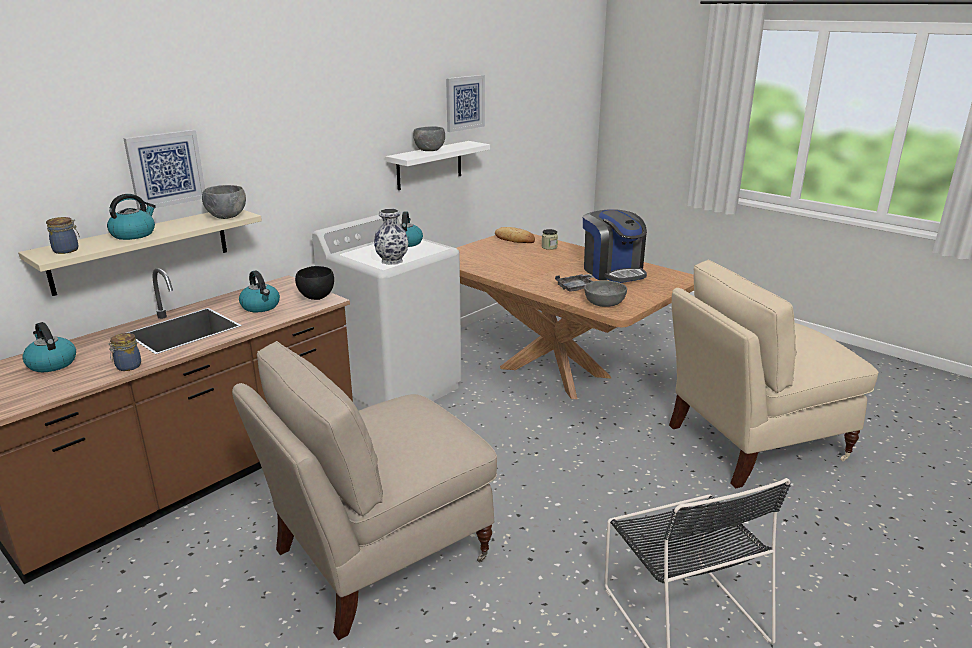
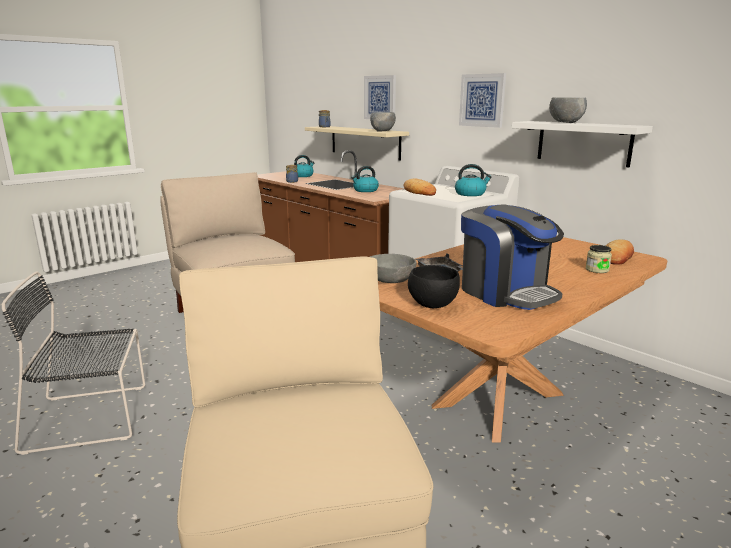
camera: 95 degrees right, 5 degrees down
kettle [107,194,156,240] -> none
black bowl [295,266,334,300] -> black bowl moved to [408,265,460,308]
vase [374,209,408,265] -> bread [403,178,436,196]
picture [446,75,485,132] -> picture moved to [459,73,506,128]
coffee machine [583,209,647,283] -> coffee machine turned 105 degrees counterclockwise [461,204,564,310]

